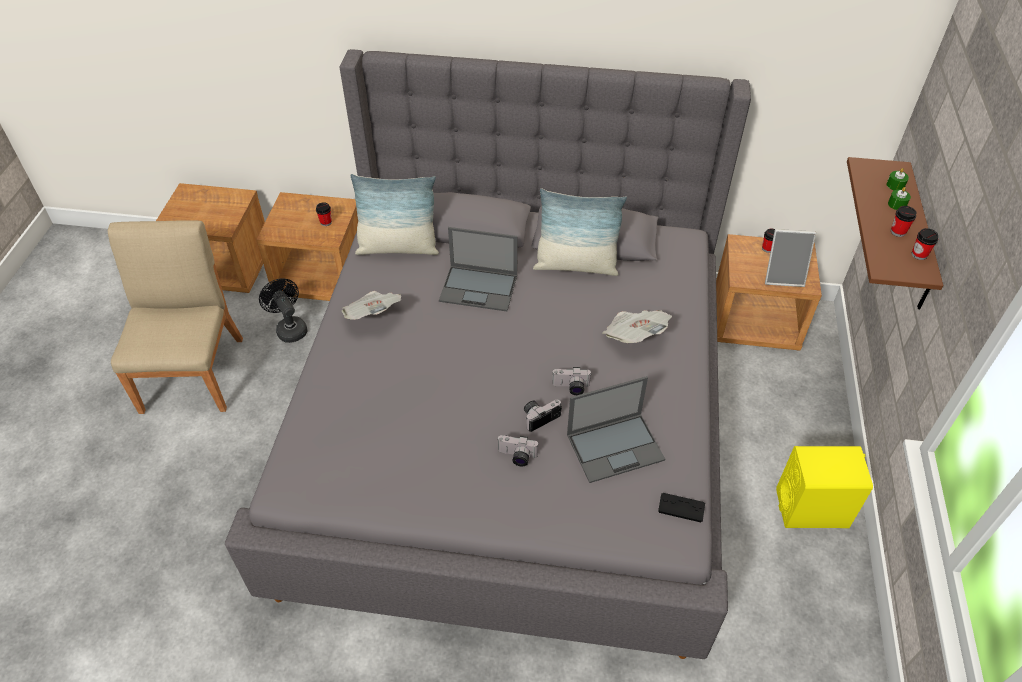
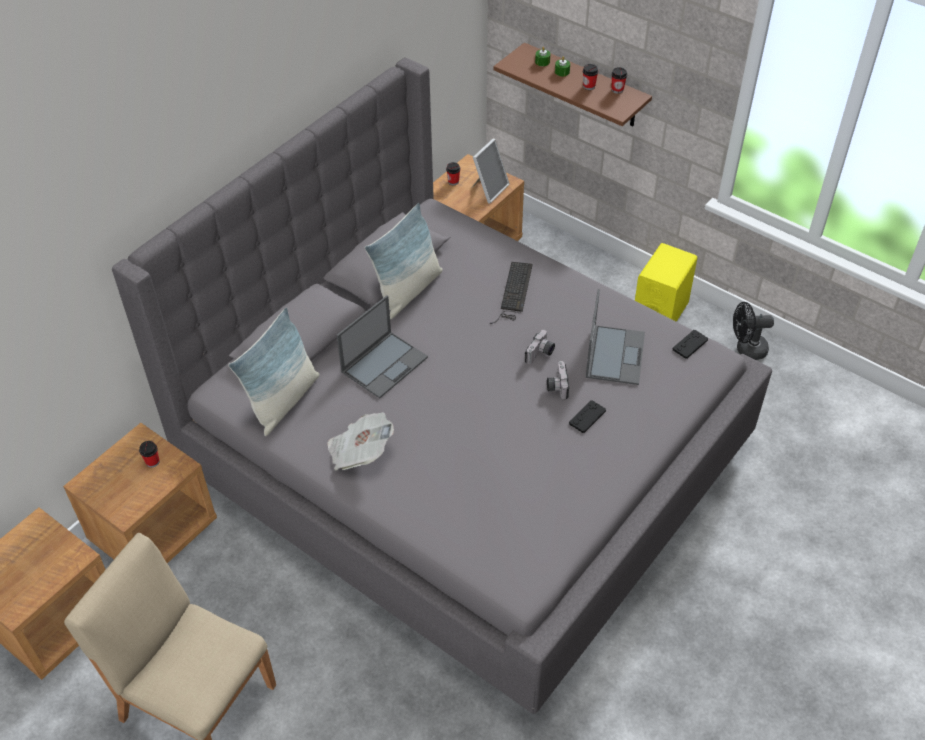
camera: 60 degrees left, 0 degrees up
black fan [259,279,307,343] -> black fan moved to [733,302,774,360]
camera [497,435,539,466] -> black game controller [569,400,606,433]
newspaper [602,310,672,343] -> keyboard [490,262,533,324]

